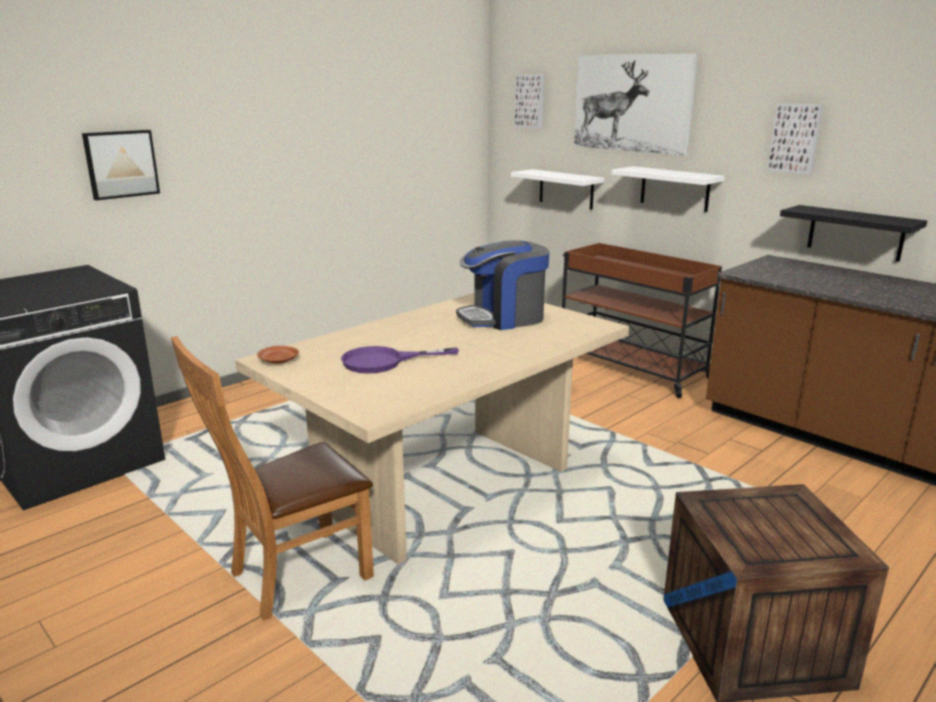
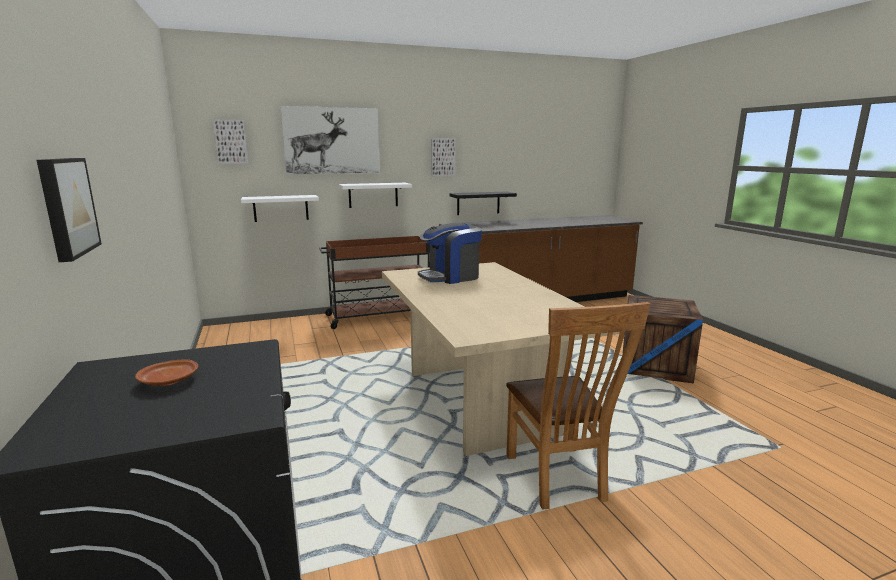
camera: 65 degrees left, 5 degrees down
brown plate [257,346,299,364] -> brown plate moved to [135,359,198,386]
purple frying pan [341,346,459,373] -> none
coffee machine [456,240,549,330] -> coffee machine turned 60 degrees clockwise [418,223,482,284]

